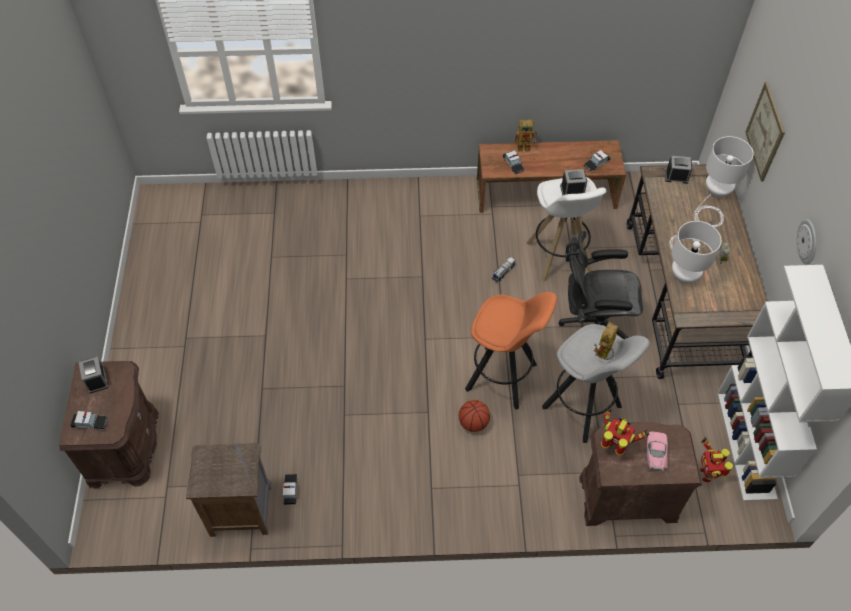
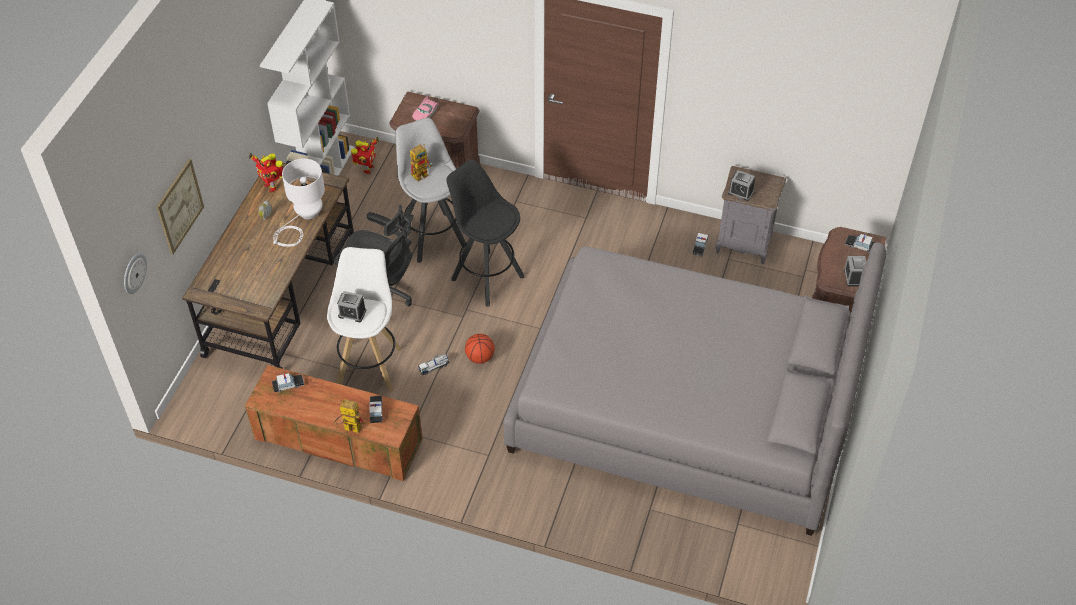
camera: 160 degrees left, 5 degrees down
basketball [459,400,490,432] -> basketball moved to [465,334,495,364]
orange stool [465,292,557,410] -> black stool [446,159,524,306]
toy robot [601,408,650,456] -> toy robot moved to [249,153,283,192]
alarm clock [665,156,692,184] -> alarm clock moved to [728,170,755,201]
white table lamp [694,136,754,227] -> none
wall clock [797,219,816,264] -> wall clock moved to [124,253,147,294]
none -> grey bed [504,242,887,536]

